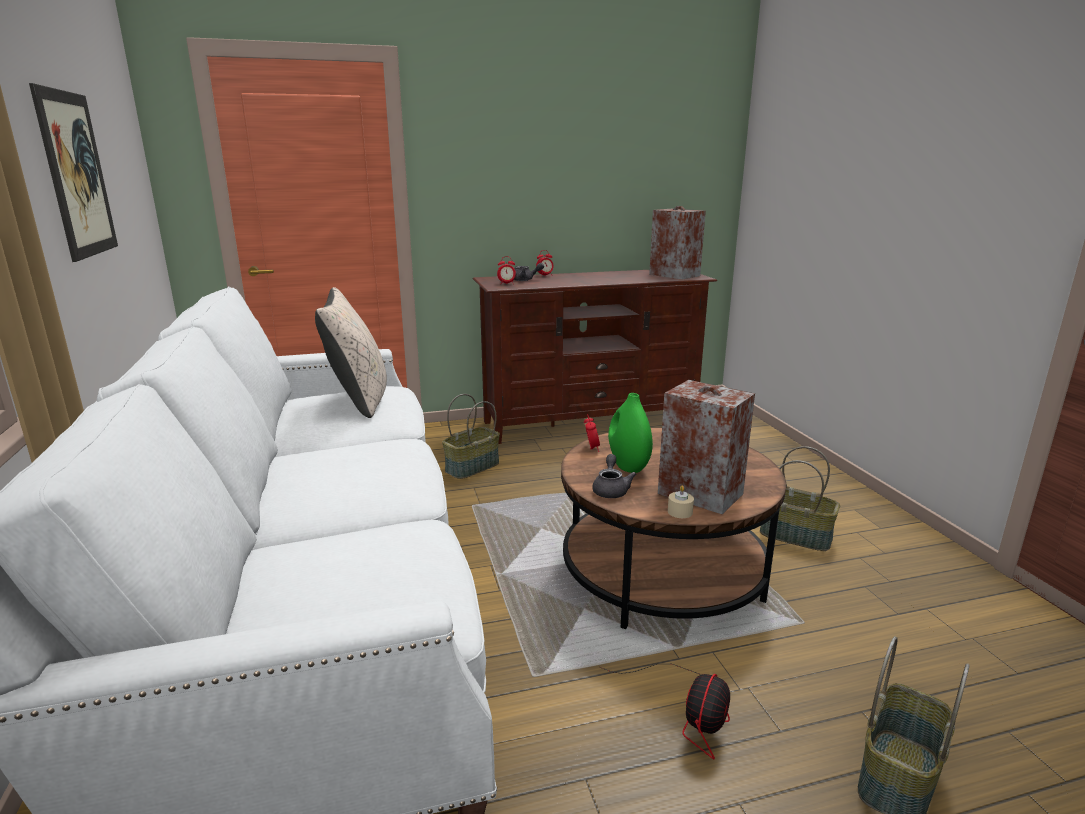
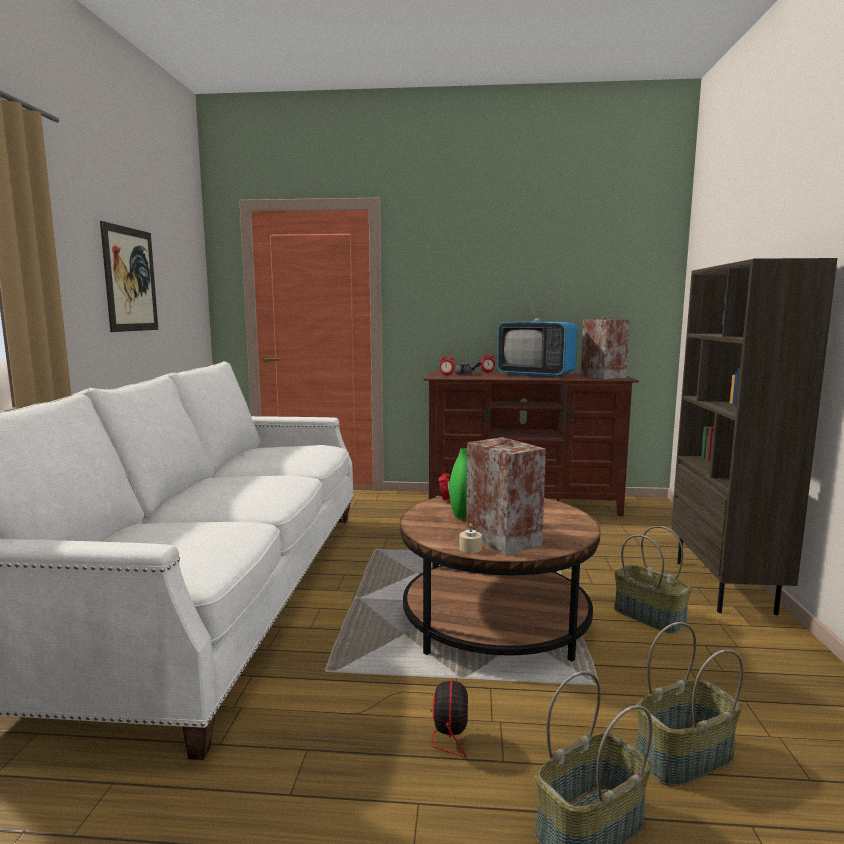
camera: 20 degrees right, 10 degrees down
beige pillow [315,287,387,418] -> none
basket [442,394,500,479] -> basket moved to [636,622,744,786]
grey teapot [592,454,636,498] -> none
fan [600,664,730,759] -> fan turned 45 degrees counterclockwise [338,679,468,758]
none -> television [497,285,578,378]
none -> brown bookcase [671,258,837,615]

